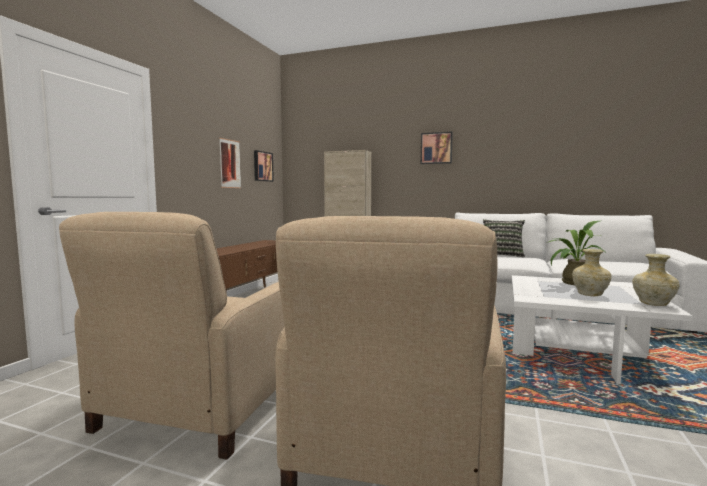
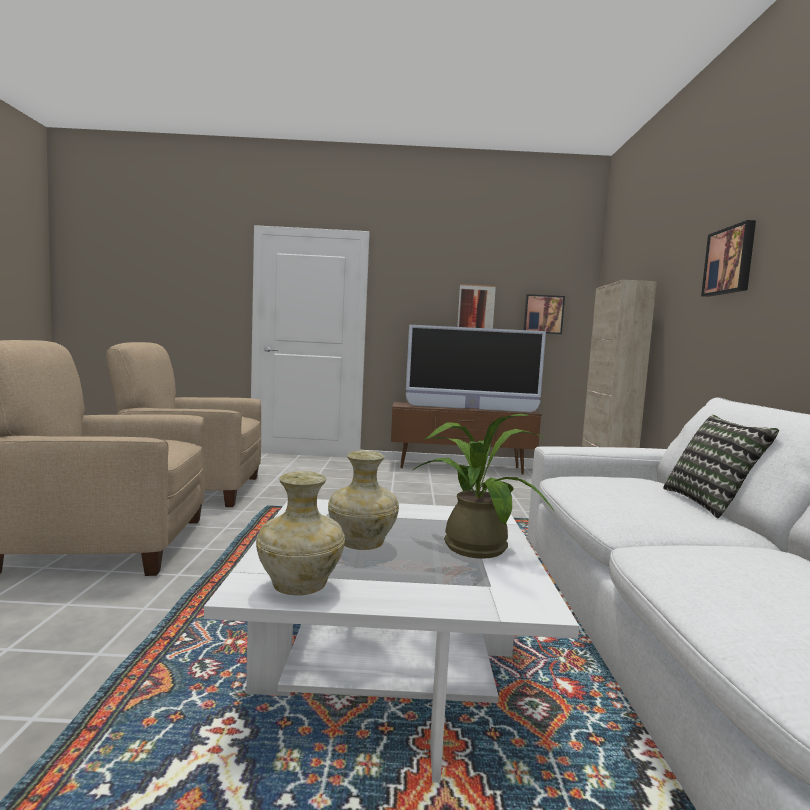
camera: 70 degrees right, 0 degrees up
none -> television [406,325,546,412]

